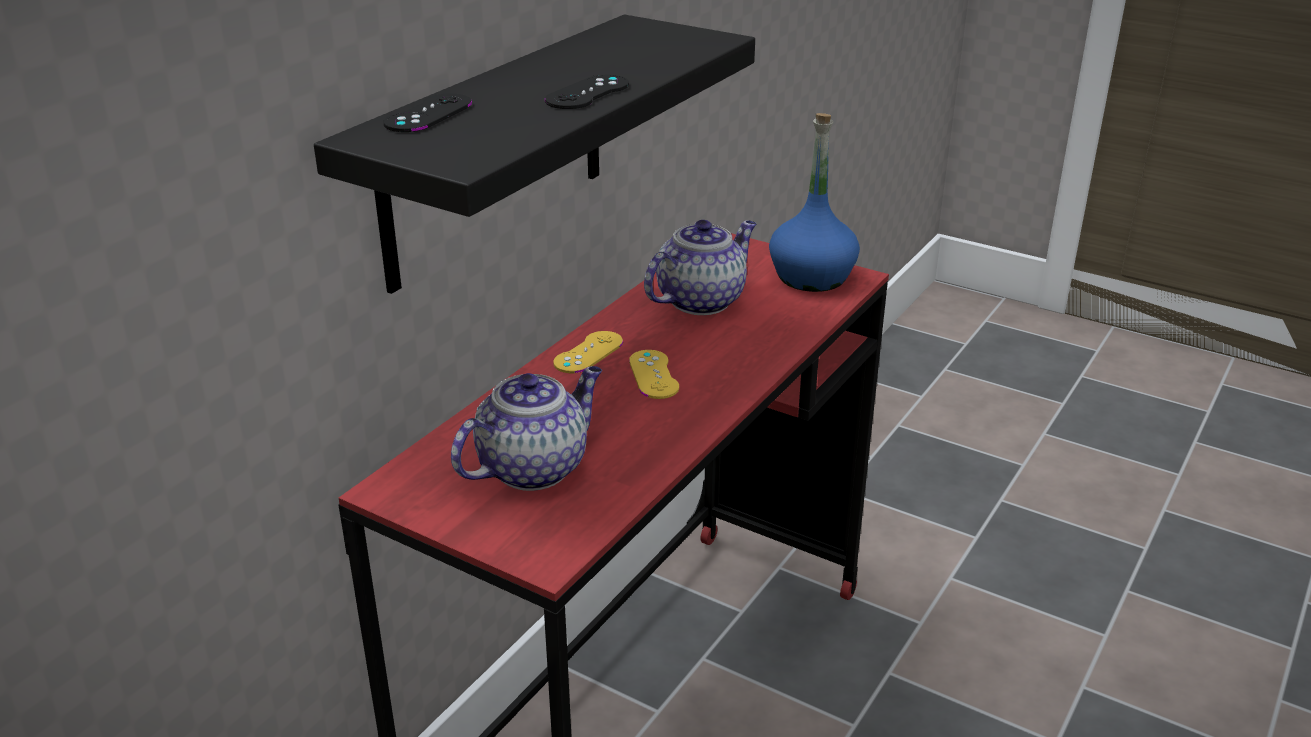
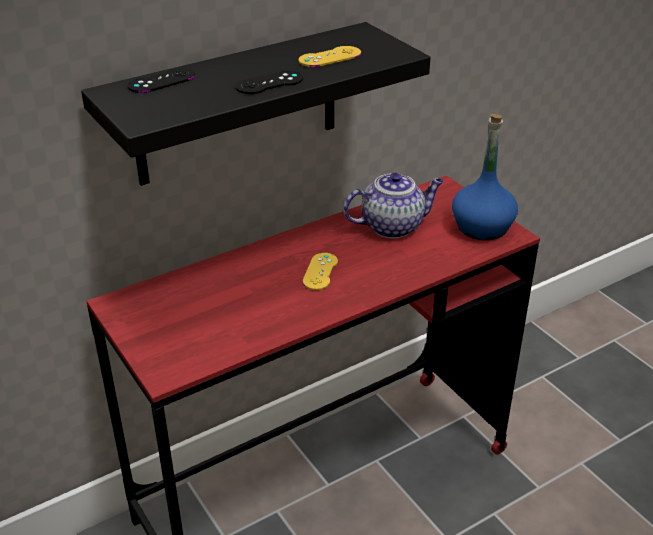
camera: 25 degrees right, 5 degrees up
teapot [451,366,602,491] -> none
yellow game controller [553,331,623,373] -> yellow game controller moved to [298,46,361,67]

